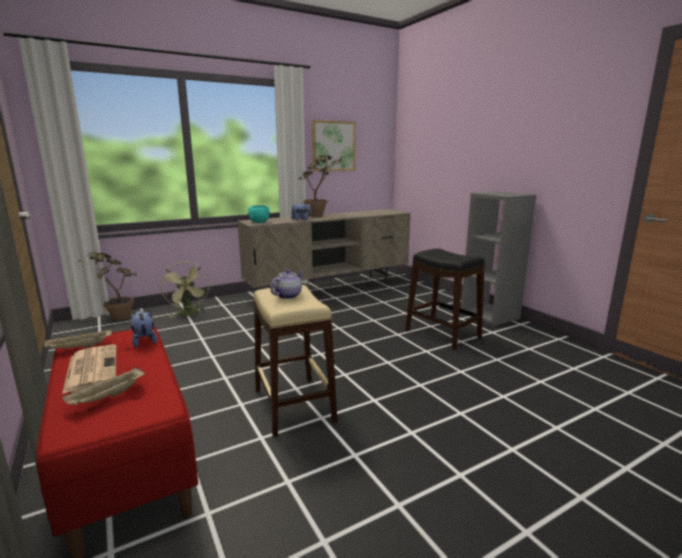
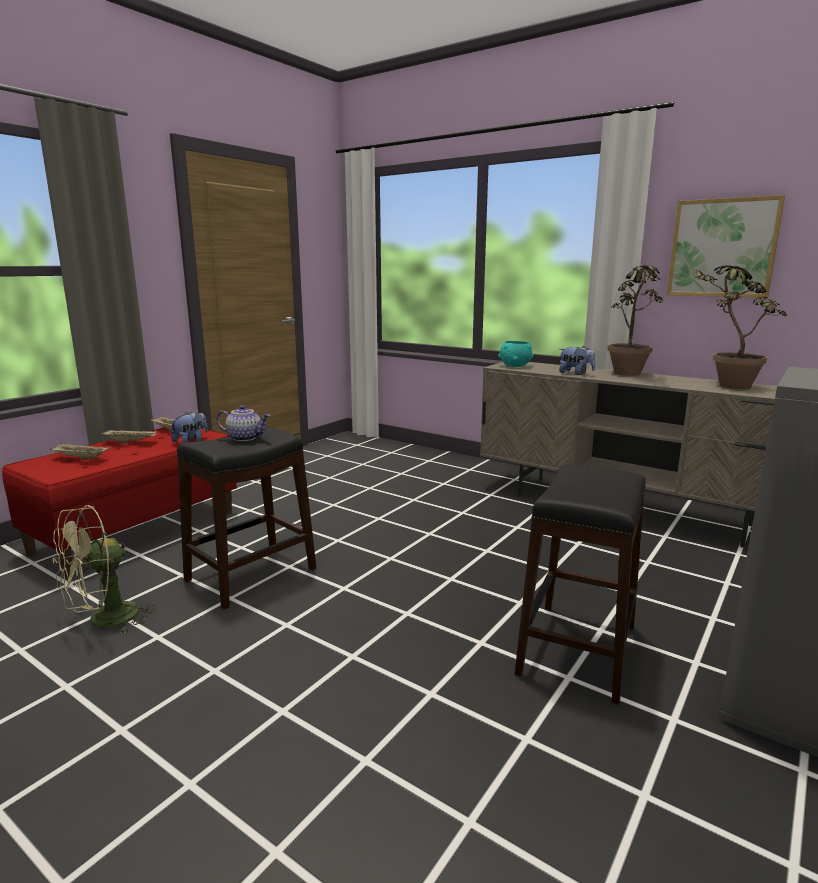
camera: 65 degrees right, 0 degrees up
newspaper [62,345,117,394] -> beige tray [102,430,157,444]
potted plant [78,252,136,321] -> potted plant moved to [695,265,787,389]
green fan [160,261,210,317] -> green fan moved to [53,505,156,634]
beige stool [254,285,337,437] -> black stool [177,427,316,609]

